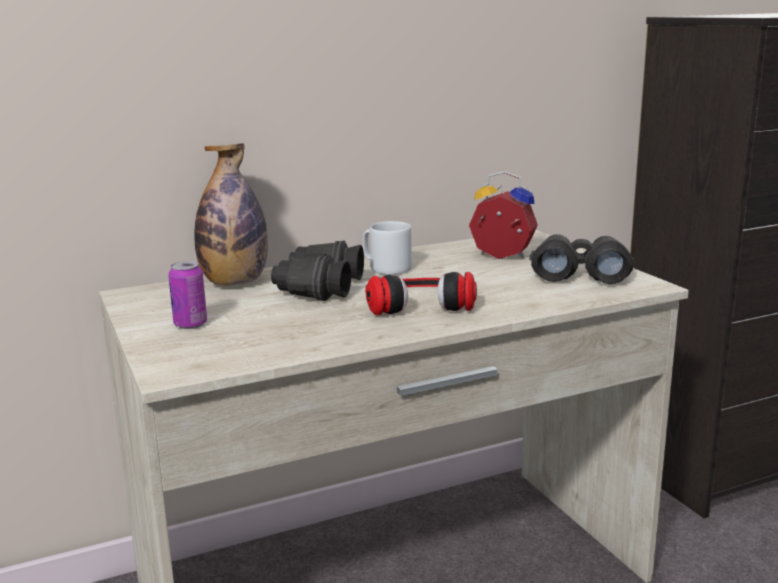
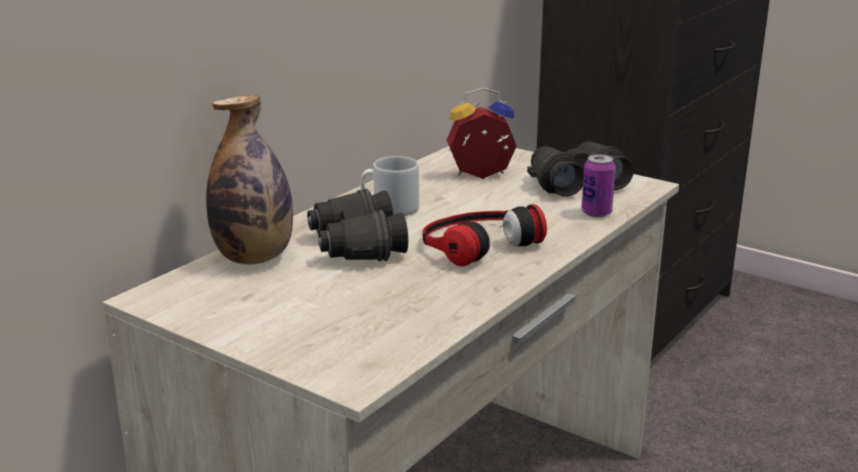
camera: 30 degrees left, 5 degrees up
can [168,261,207,329] -> can moved to [581,154,616,217]

